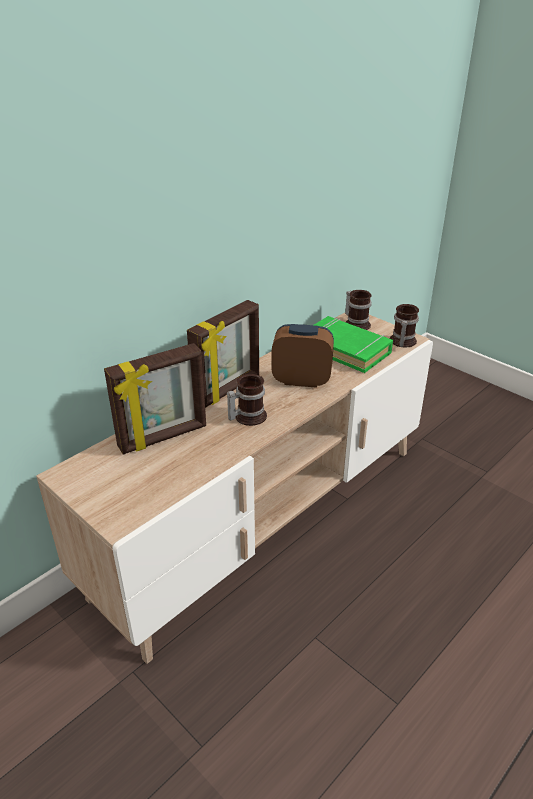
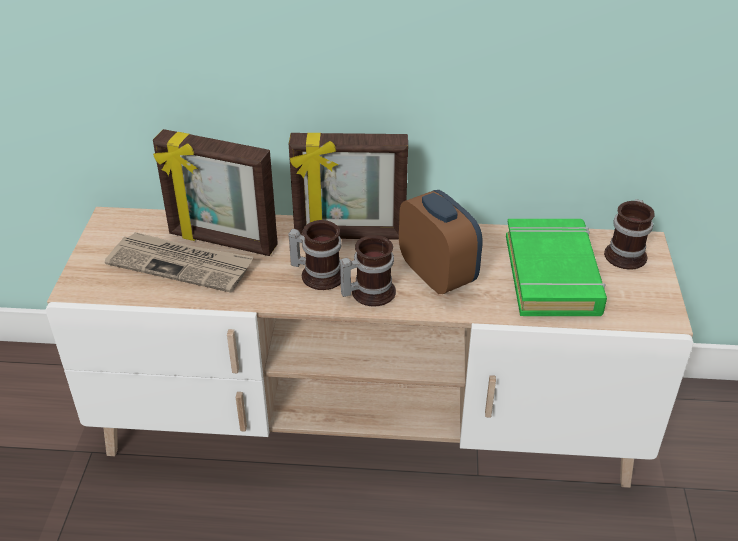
camera: 50 degrees right, 5 degrees up
mug [390,304,419,348] -> mug moved to [340,236,396,306]
none -> newspaper [105,232,253,293]

